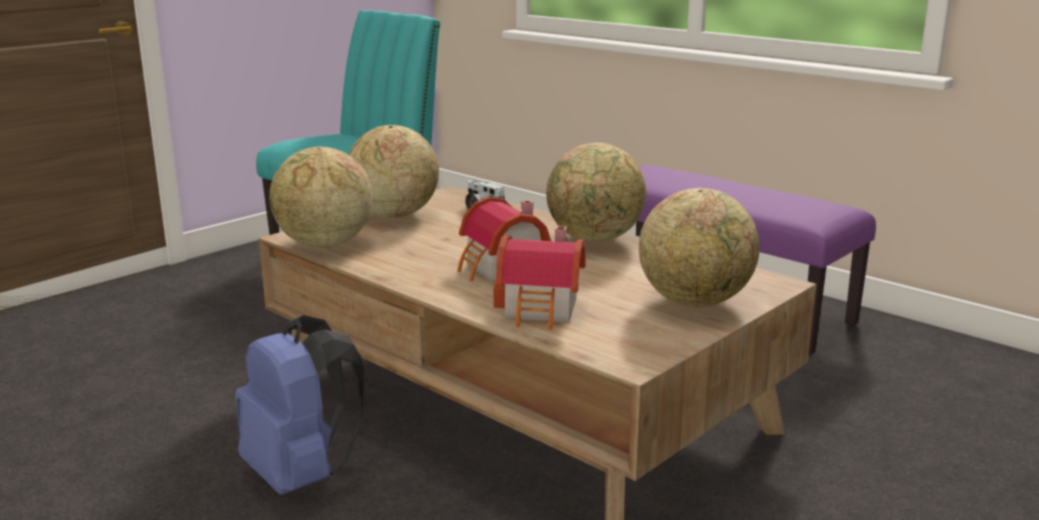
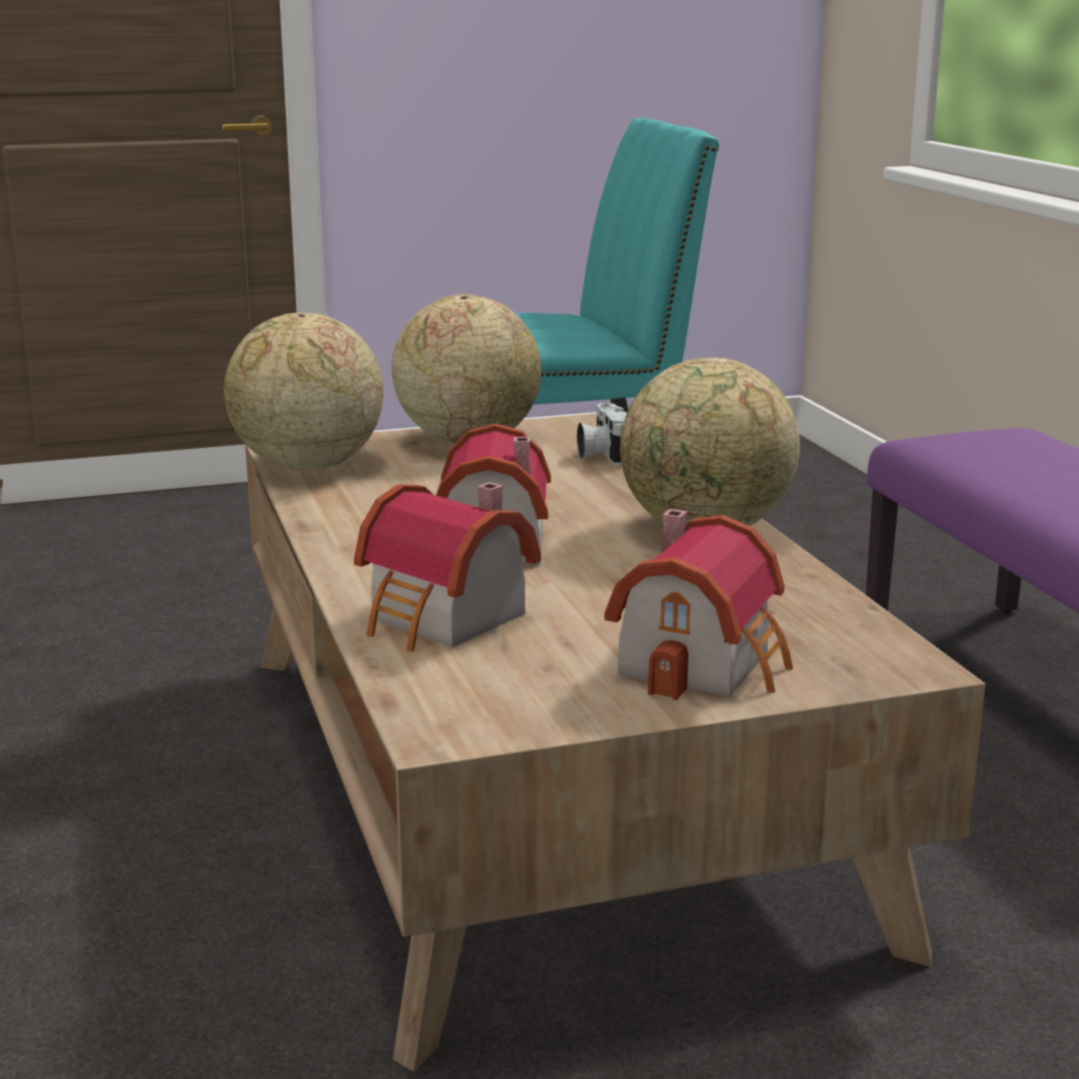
camera: 30 degrees right, 0 degrees up
blue backpack [235,315,364,495] -> none
globe [639,188,760,307] -> toy house [604,509,793,700]

